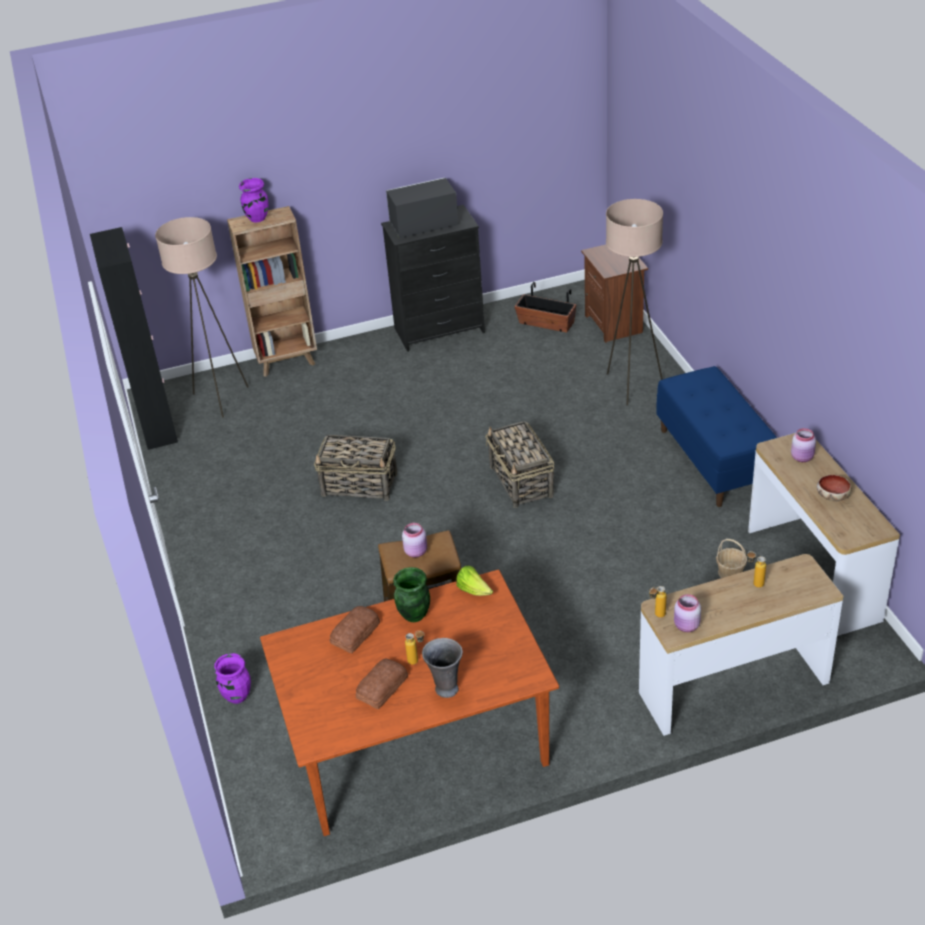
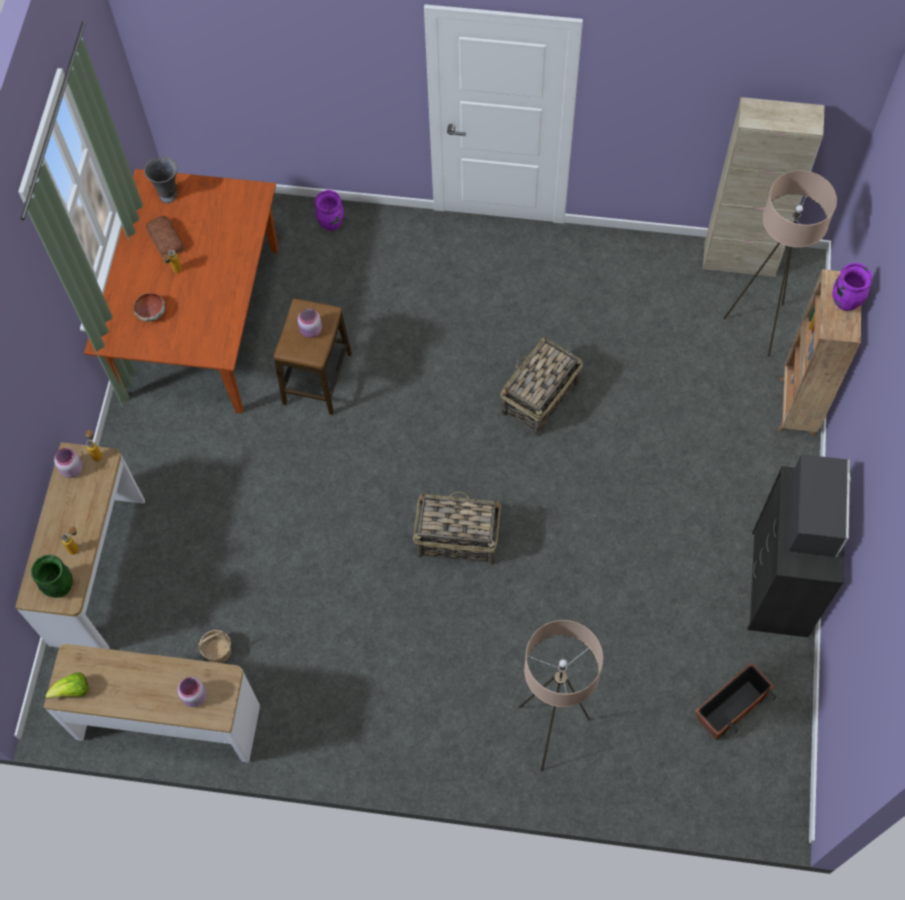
camera: 115 degrees right, 25 degrees up
black cabinet [90,227,178,450] -> beige cabinet [703,97,825,277]
bread [330,606,380,653] -> none
green vase [393,567,430,622] -> green vase moved to [31,555,73,598]
grey vase [422,638,463,698] -> grey vase moved to [144,156,177,203]
lettuce [457,566,493,596] -> lettuce moved to [46,672,89,699]
brown nightstand [581,245,648,343] -> none
blue bench [656,366,777,507] -> none
bowl [817,475,852,501] -> bowl moved to [133,293,165,322]

